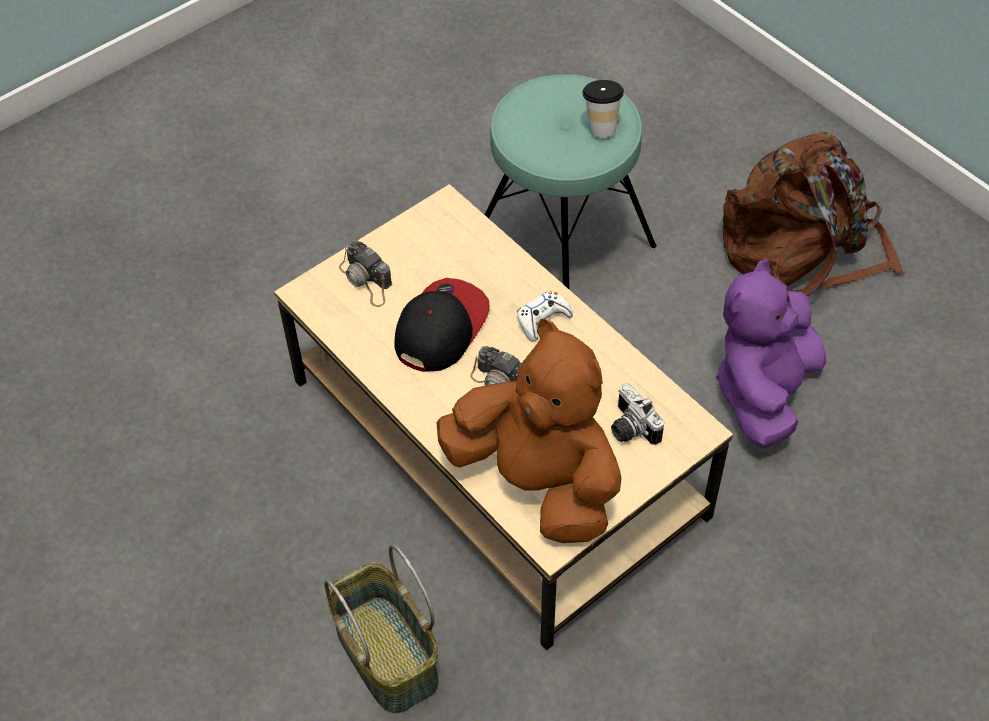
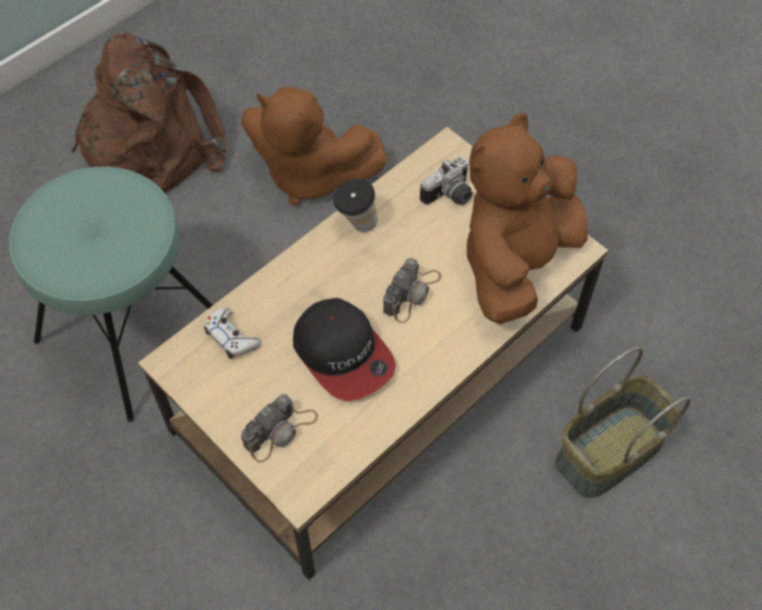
camera: 95 degrees left, 5 degrees up
cap [394,278,490,372] -> cap turned 150 degrees counterclockwise [293,298,396,401]
white game controller [517,291,573,341] -> white game controller moved to [204,308,261,359]
cup [582,80,624,137] -> cup moved to [333,178,378,232]
purple plush toy [716,258,826,448] -> brown plush toy [241,87,388,206]

